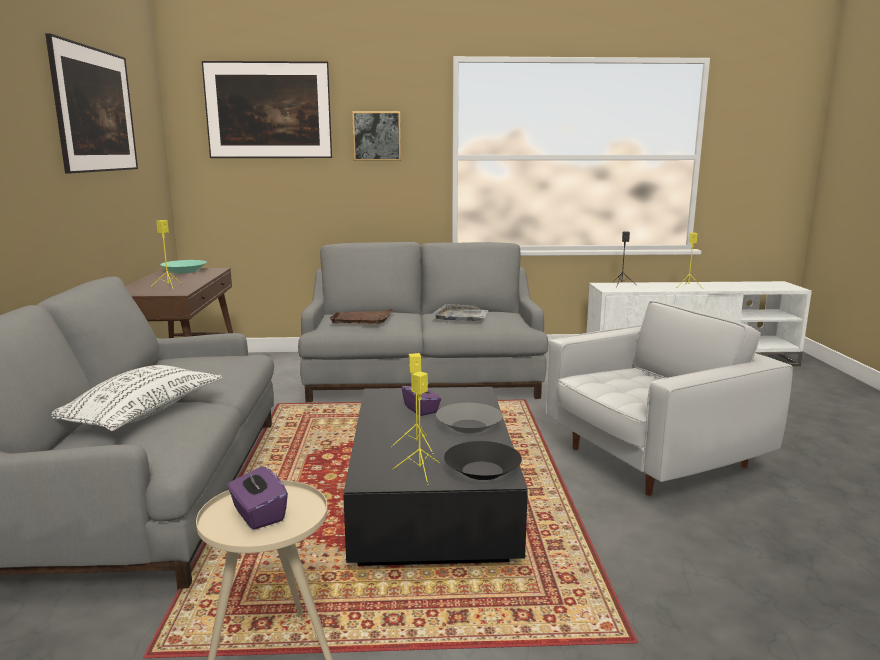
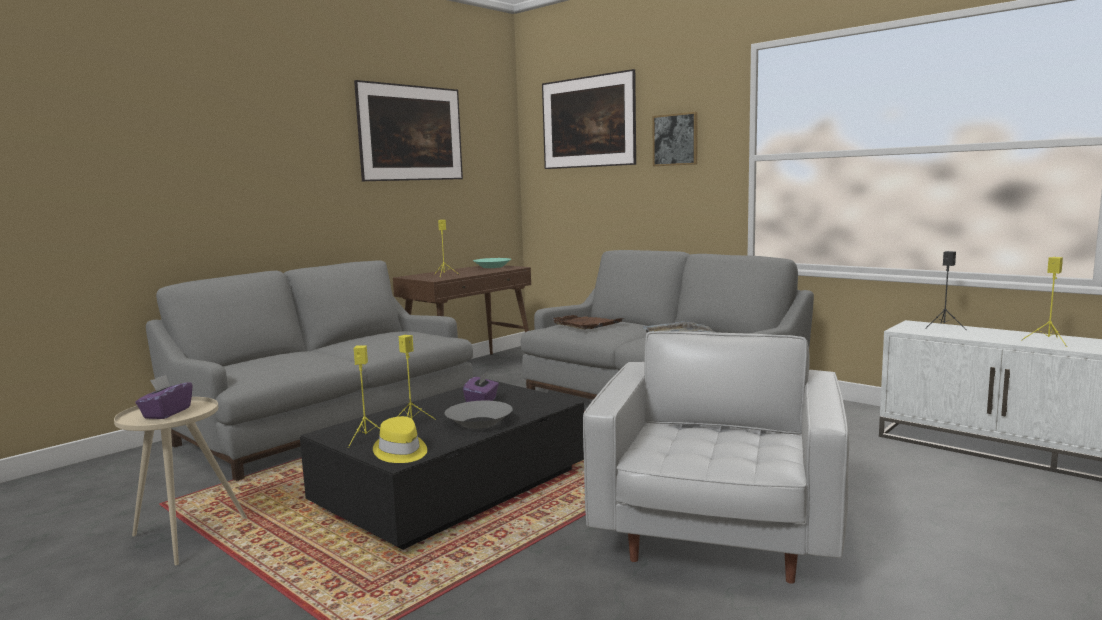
camera: 45 degrees right, 5 degrees down
white pillow [51,365,222,431] -> none
black bowl [444,441,522,480] -> yellow hat [373,416,427,463]
white armchair [546,301,793,496] -> white armchair turned 90 degrees counterclockwise [583,331,849,584]

